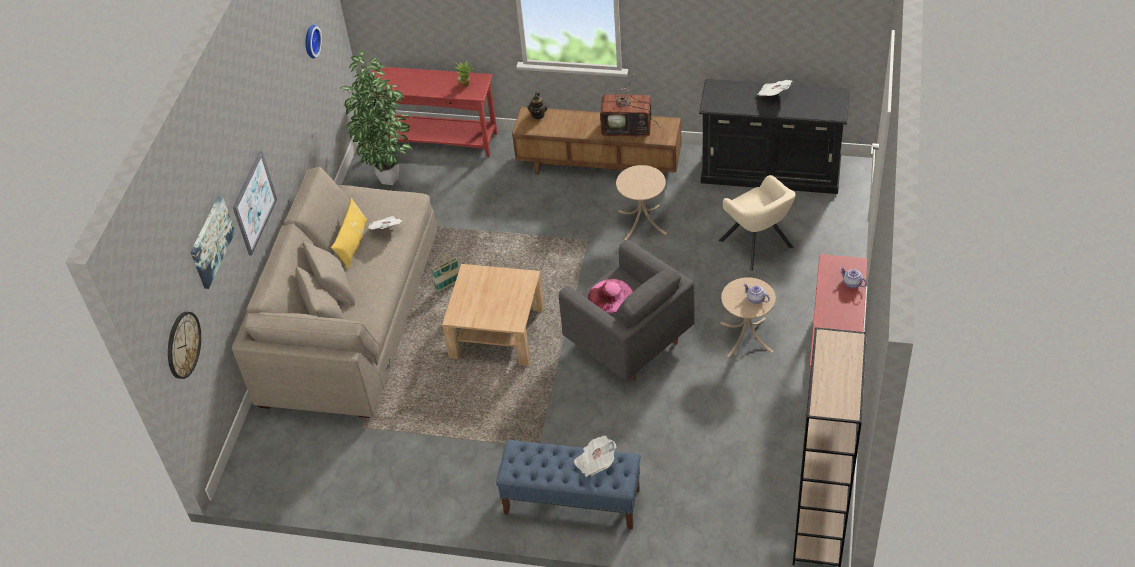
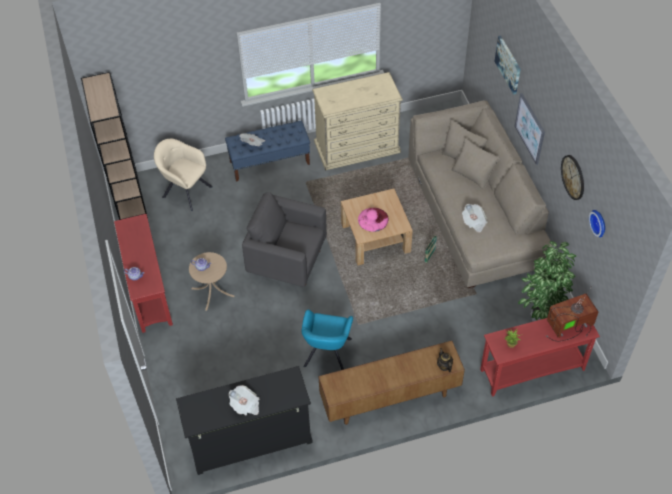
camera: 150 degrees right, 5 degrees up
wall clock [168,312,201,379] -> wall clock moved to [561,155,584,200]
yellow pillow [331,198,368,270] -> none
pink hat [588,279,633,313] -> pink hat moved to [358,208,389,232]
television [600,76,661,137] -> television moved to [545,286,599,342]
beige side table [616,165,667,240] -> turquoise armchair [302,310,353,370]
beige armchair [719,175,796,271] -> beige armchair moved to [154,139,213,211]
none -> beige dresser [312,72,403,170]

